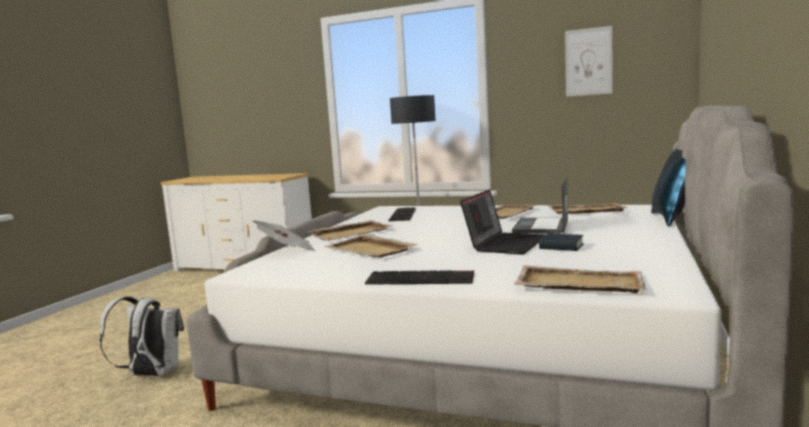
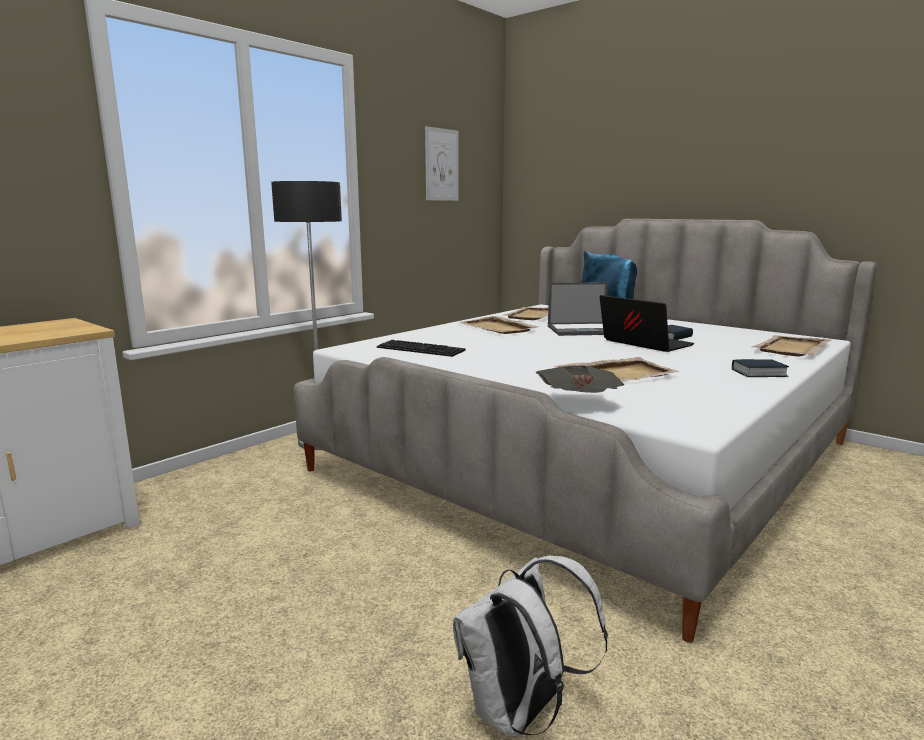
camera: 70 degrees left, 5 degrees up
beige tray [307,220,393,241] -> none
keyboard [365,270,474,285] -> book [732,359,789,377]
laptop [512,177,568,234] -> laptop turned 45 degrees counterclockwise [548,282,608,336]

